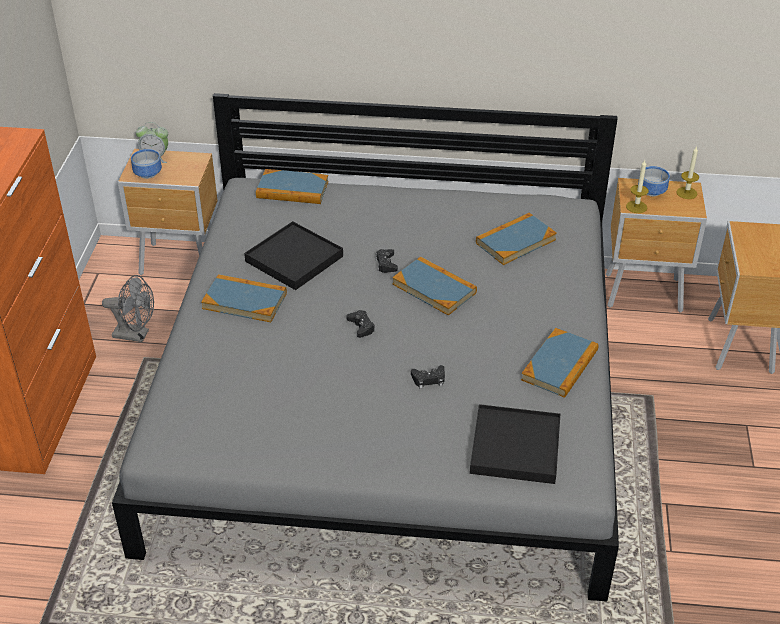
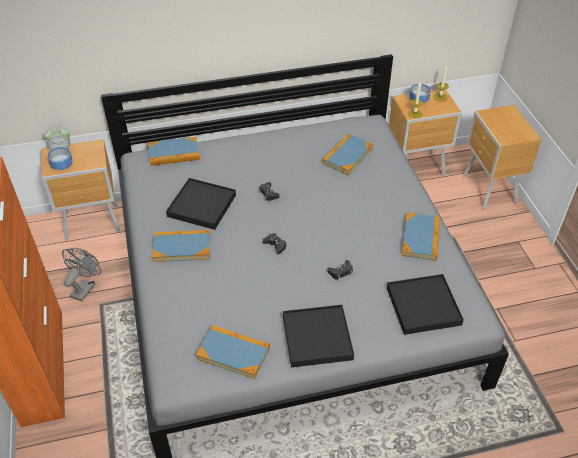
camera: 20 degrees left, 5 degrees up
grey fan [102,275,154,342] -> grey fan turned 60 degrees counterclockwise [62,248,101,301]
book [392,256,477,316] -> book moved to [196,325,270,379]
none -> black tray [283,305,354,368]

